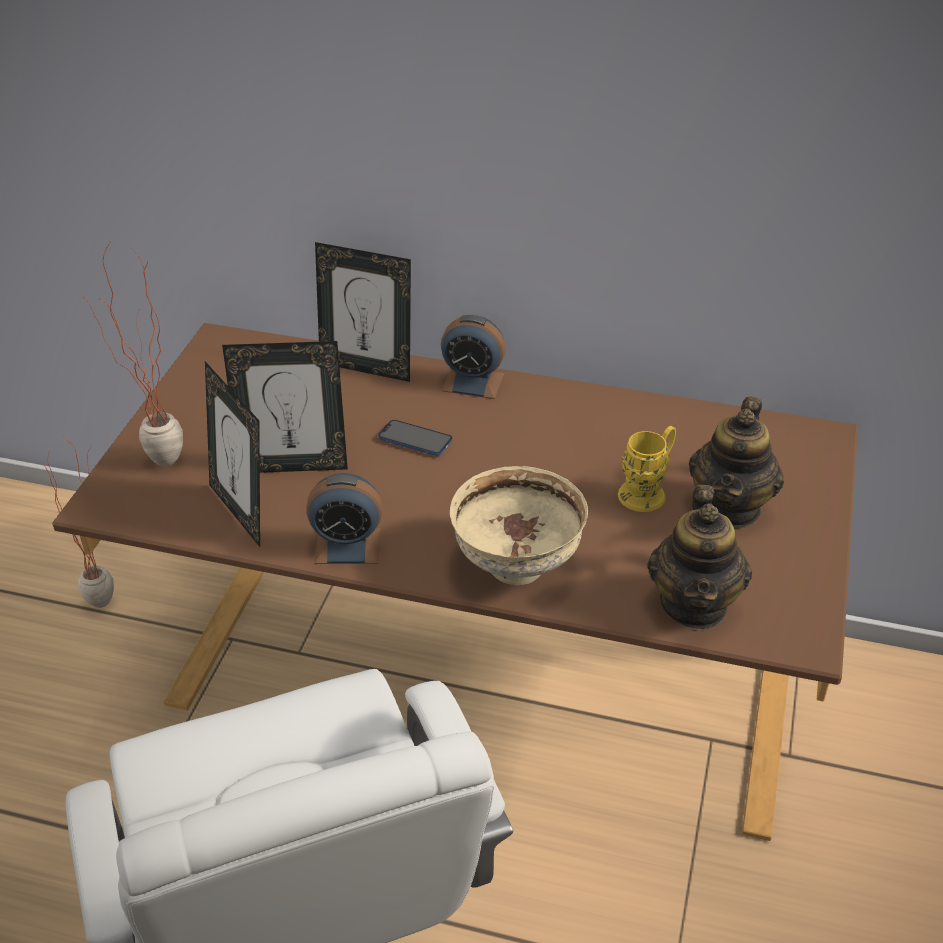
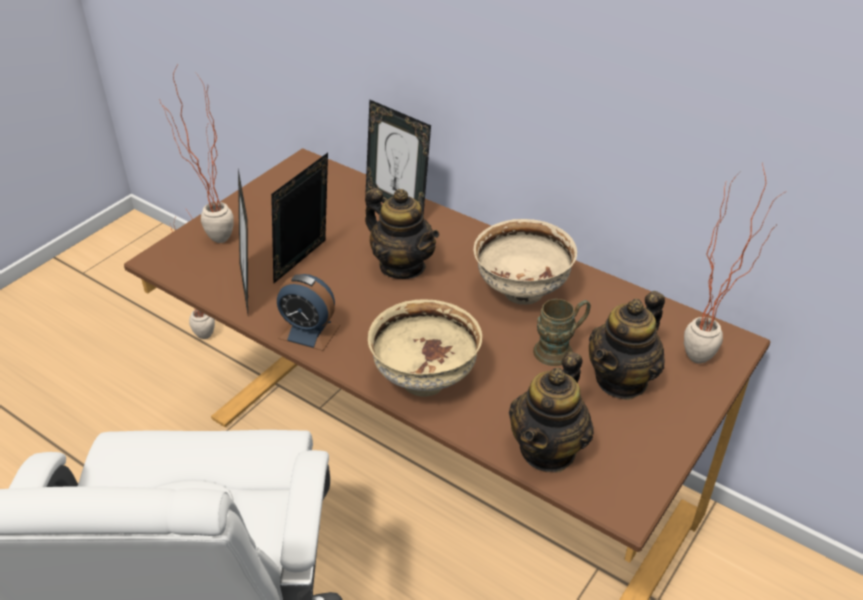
camera: 20 degrees right, 0 degrees up
picture frame [222,341,348,473] -> picture frame turned 105 degrees clockwise [271,153,328,284]
phone [378,420,452,456] -> teapot [365,188,439,279]
alarm clock [441,315,505,399] -> none
yellow mug [618,426,676,512] -> brown mug [533,299,591,366]
none -> beige bowl [473,219,577,305]
none -> potted plant [684,163,785,364]

